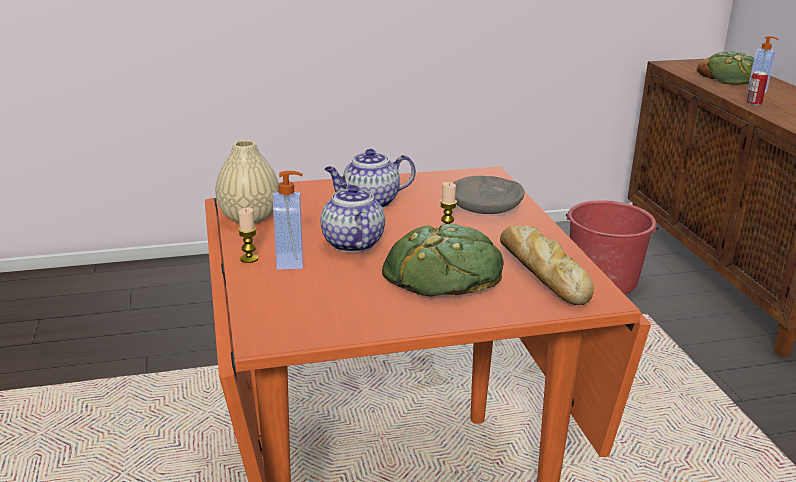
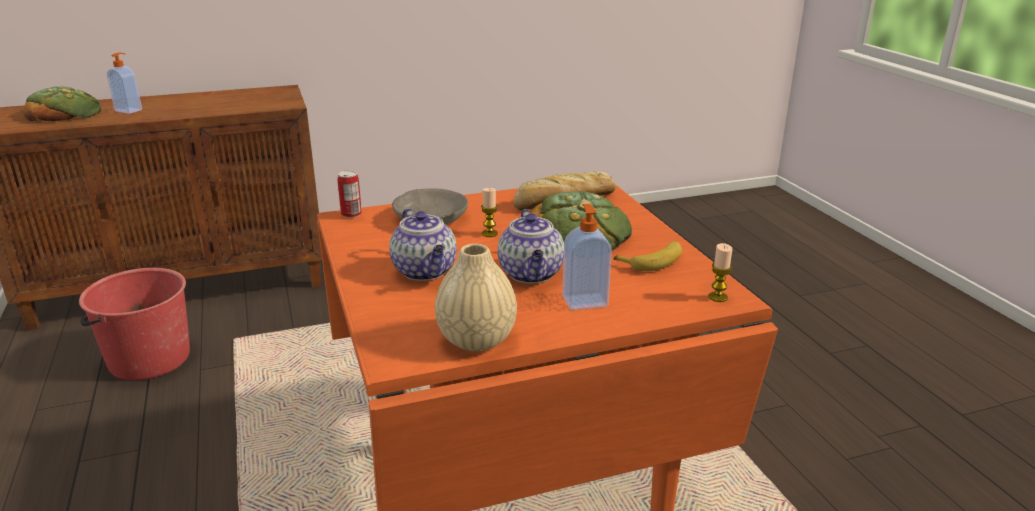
camera: 95 degrees left, 0 degrees up
candle [238,208,258,263] -> candle moved to [708,243,732,302]
teapot [320,182,385,253] -> teapot turned 75 degrees counterclockwise [497,209,564,284]
can [747,71,768,105] -> can moved to [337,170,362,218]
none -> banana [614,241,682,271]

